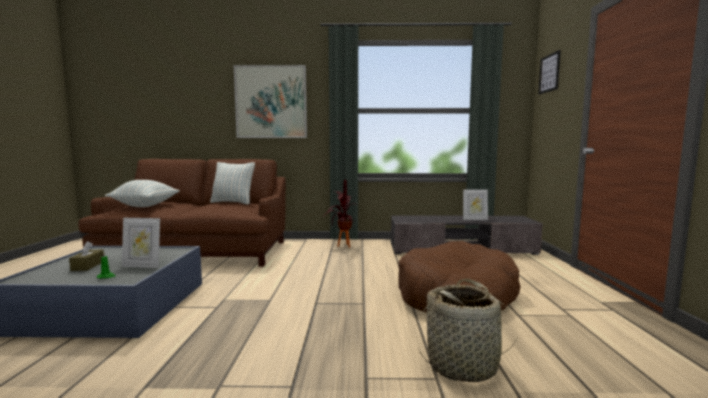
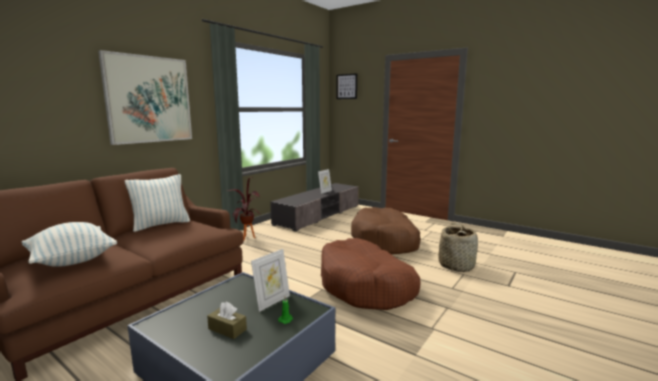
camera: 55 degrees left, 5 degrees up
none -> brown dog bed [321,238,421,310]

